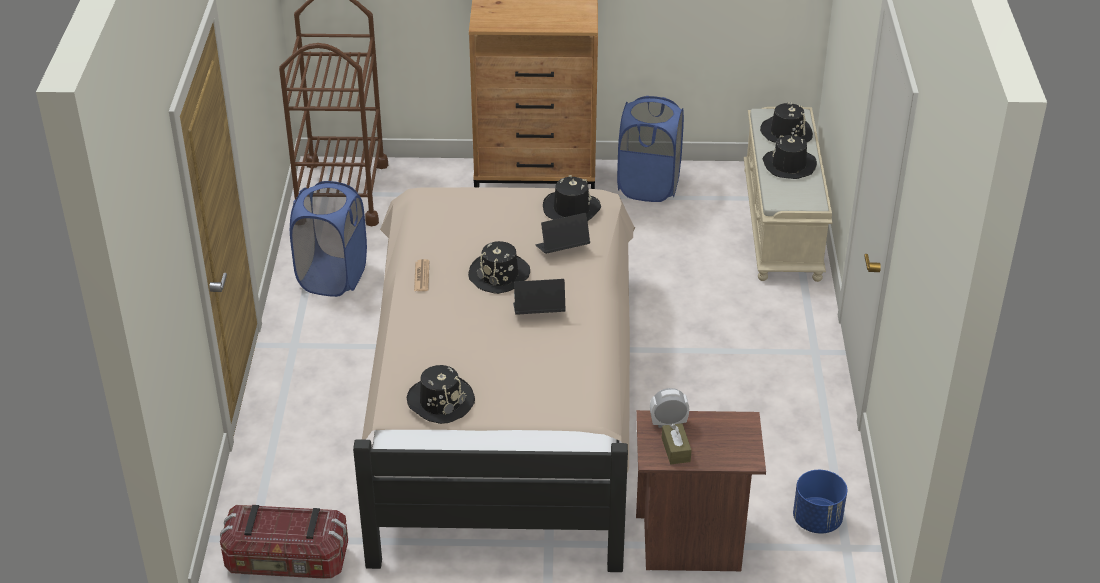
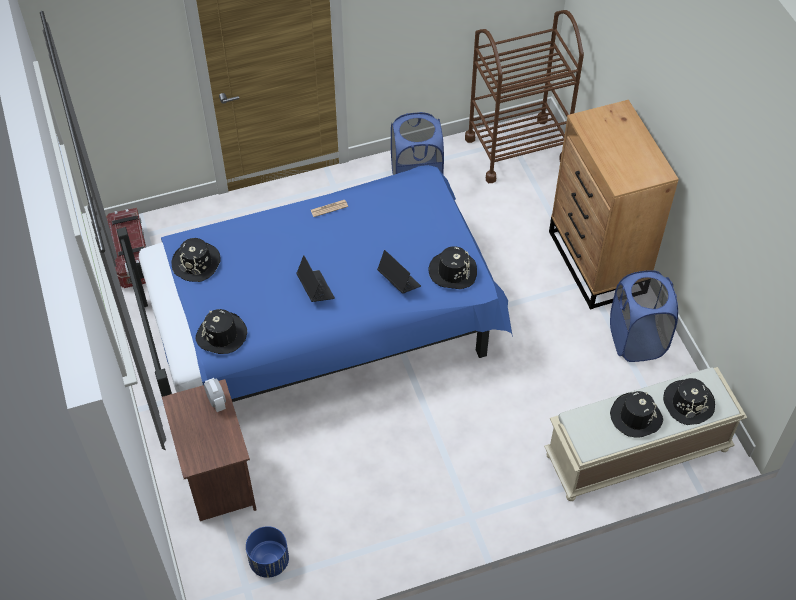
camera: 70 degrees right, 15 degrees up
beige bed [353,187,635,572] -> blue bed [117,165,513,402]
black hat [468,241,530,294] -> black hat moved to [196,309,247,354]
brown tissue box [662,423,692,464] -> none

